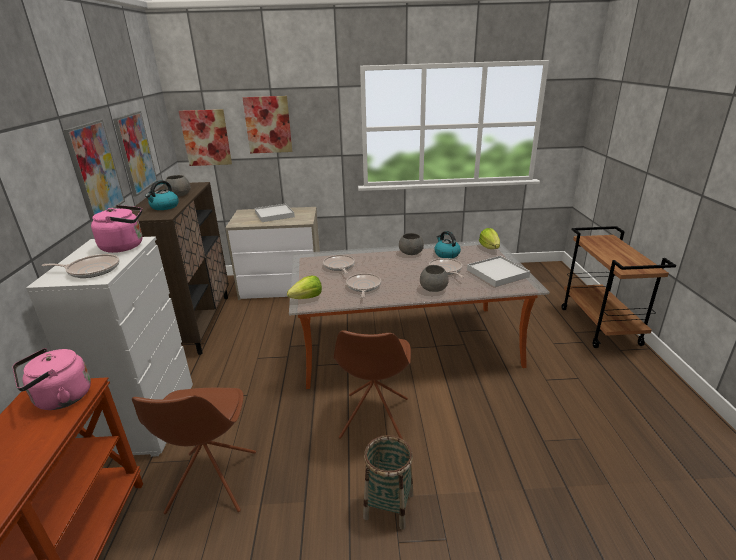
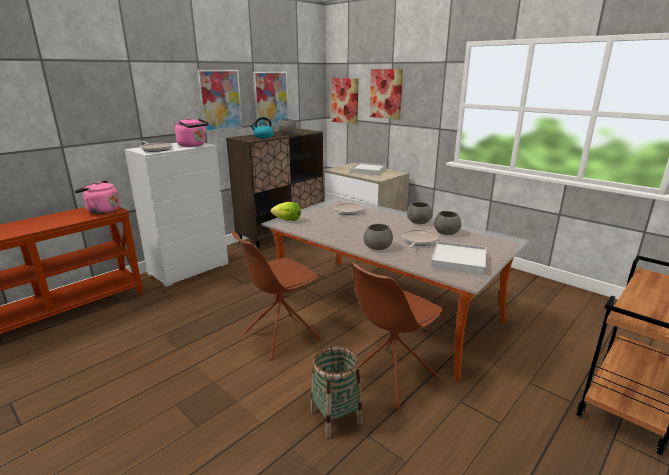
camera: 45 degrees right, 5 degrees down
brown chair [132,388,256,514] -> brown chair moved to [352,262,442,410]
frying pan [346,273,381,297] -> none
basket [363,435,413,530] -> basket moved to [310,346,362,438]
kettle [434,231,461,259] -> grey bowl [434,211,461,235]
lettuce [479,228,500,249] -> none

